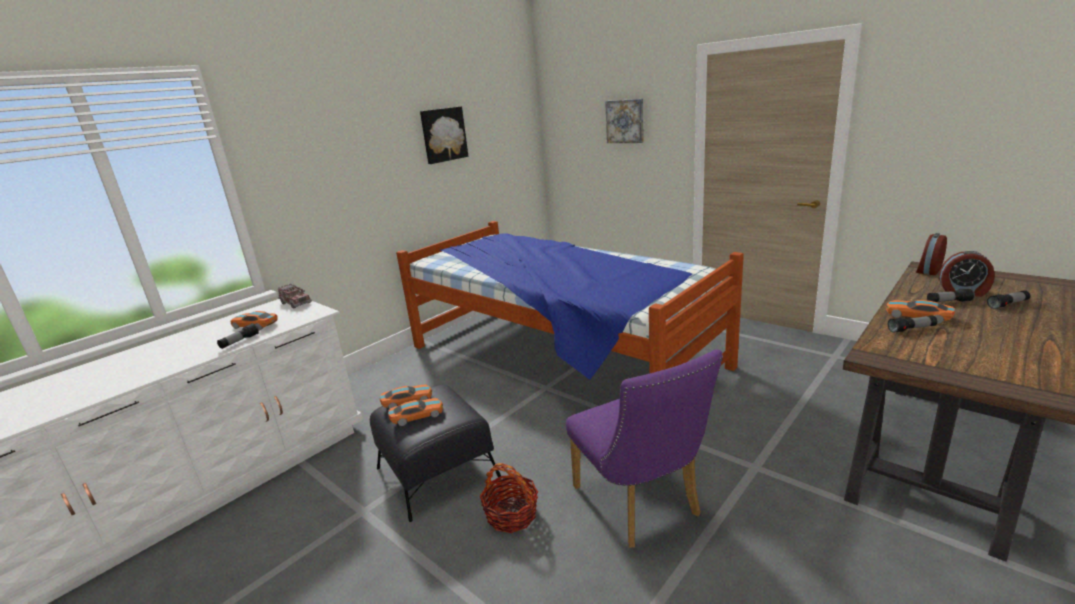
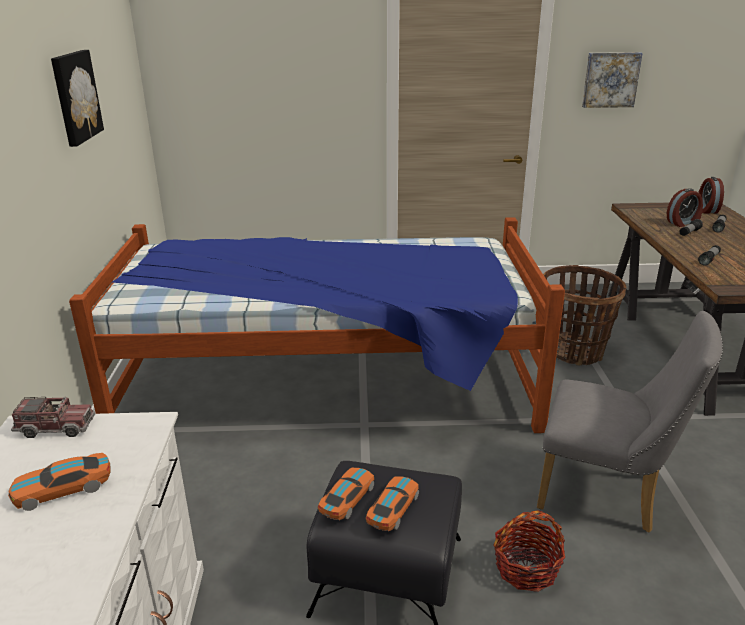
camera: 45 degrees left, 5 degrees up
flashlight [217,323,259,349] -> none
purple chair [566,350,723,548] -> grey chair [537,311,723,533]
picture [605,99,644,143] -> picture moved to [582,52,643,108]
toy car [886,300,955,324] -> none
alarm clock [916,233,947,275] -> alarm clock moved to [698,177,724,213]
none -> basket [543,265,627,365]

